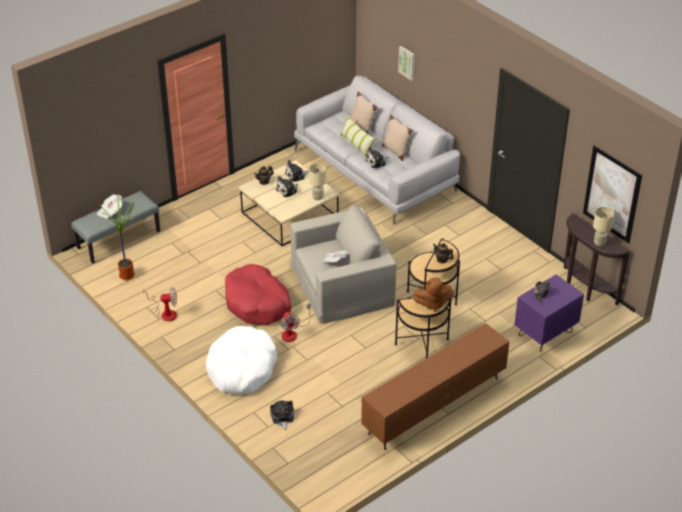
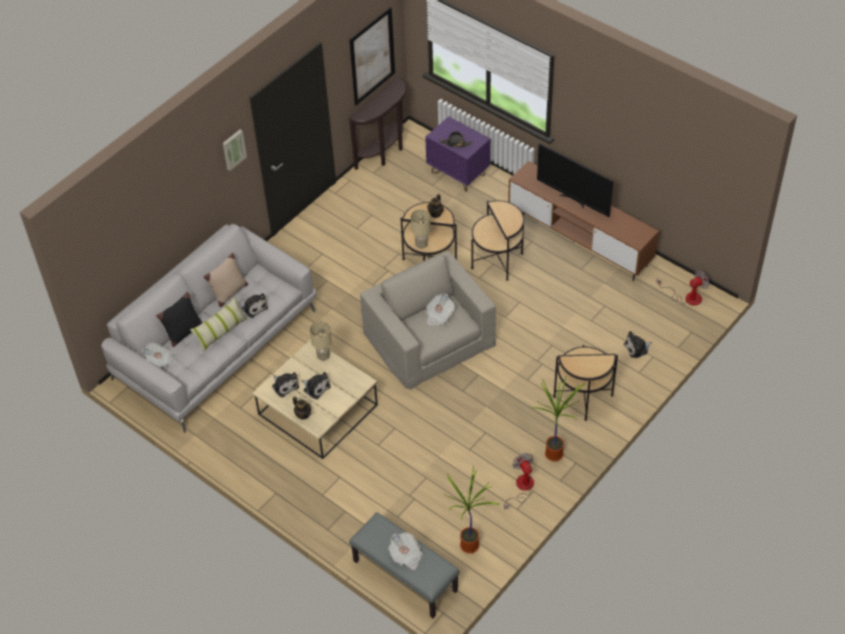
camera: 100 degrees left, 10 degrees up
white dog bed [206,326,277,395] -> side table [553,345,618,421]
red dog bed [225,264,291,325] -> none
fan [281,304,311,342] -> fan moved to [656,270,709,306]
beige pillow [351,91,377,134] -> black pillow [156,292,203,347]
picture [398,46,415,81] -> picture moved to [223,130,247,171]
brown plush toy [413,278,454,312] -> none
beige table lamp [593,207,614,247] -> beige table lamp moved to [411,209,431,249]
none -> newspaper [142,342,176,367]
none -> potted plant [531,376,586,461]
none -> television [537,143,613,217]

